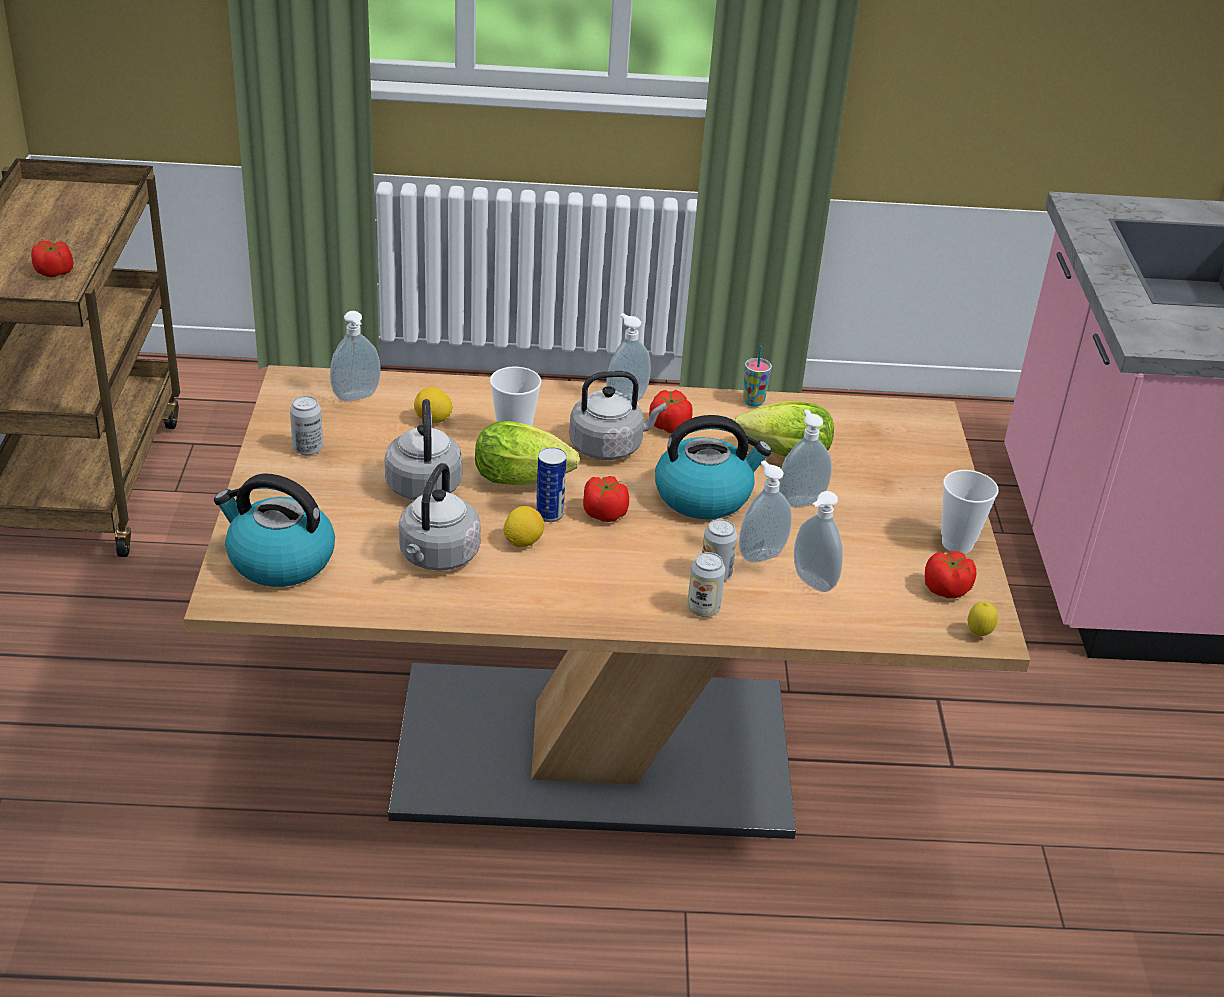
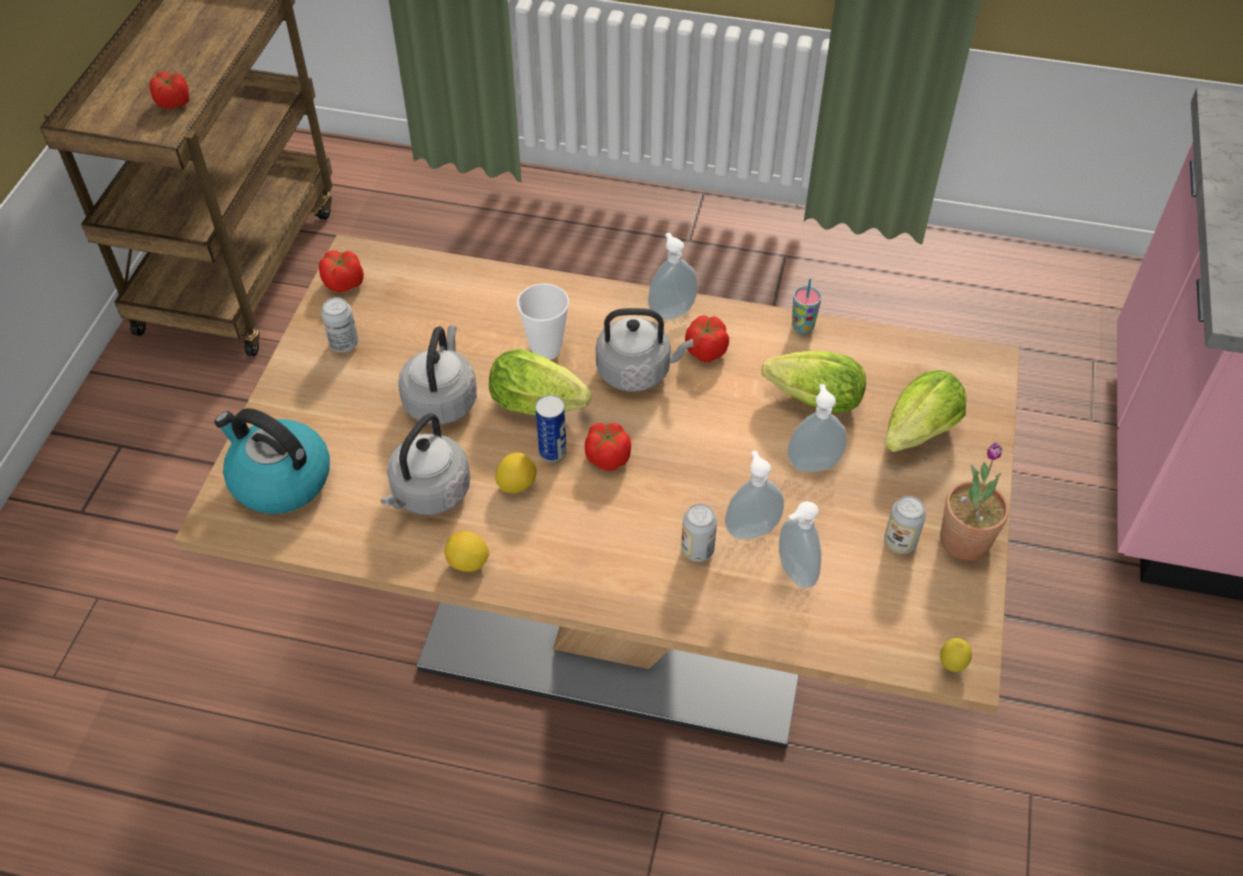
camera: 15 degrees right, 15 degrees up
soap dispenser [330,311,381,402] -> none
lemon [414,387,453,423] -> lemon moved to [444,531,489,572]
kettle [655,415,772,519] -> none
can [687,552,725,617] -> can moved to [884,496,926,554]
tomato [925,551,977,599] -> tomato moved to [319,251,364,292]
cup [941,470,999,553] -> potted plant [940,442,1009,561]
none -> lettuce [885,370,966,452]

